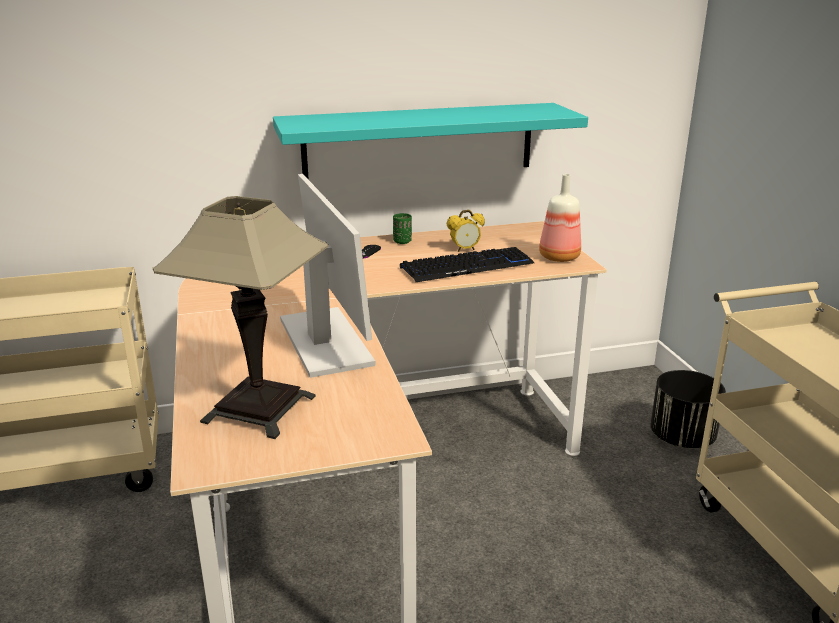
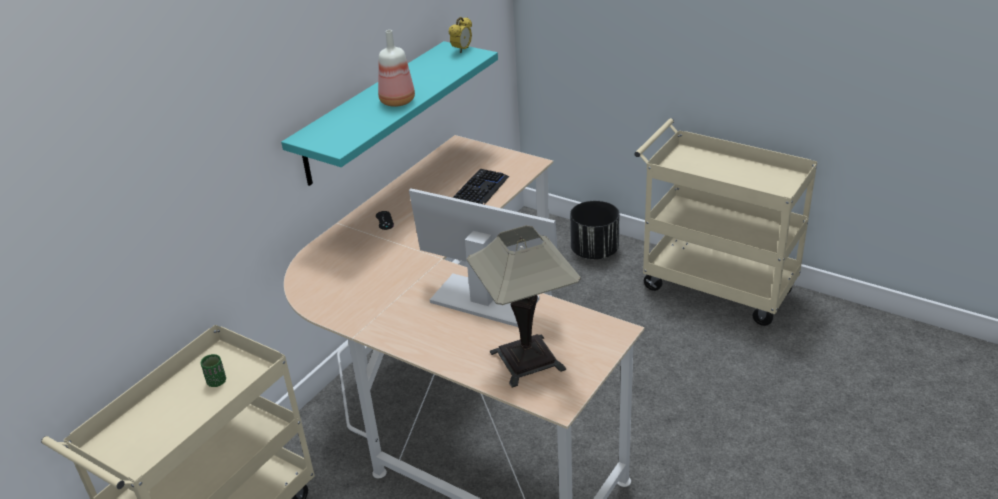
camera: 40 degrees left, 10 degrees up
green cup [393,213,412,244] -> green cup moved to [200,354,226,387]
alarm clock [447,210,485,252] -> alarm clock moved to [449,17,472,53]
bottle [539,174,581,262] -> bottle moved to [378,30,415,107]

